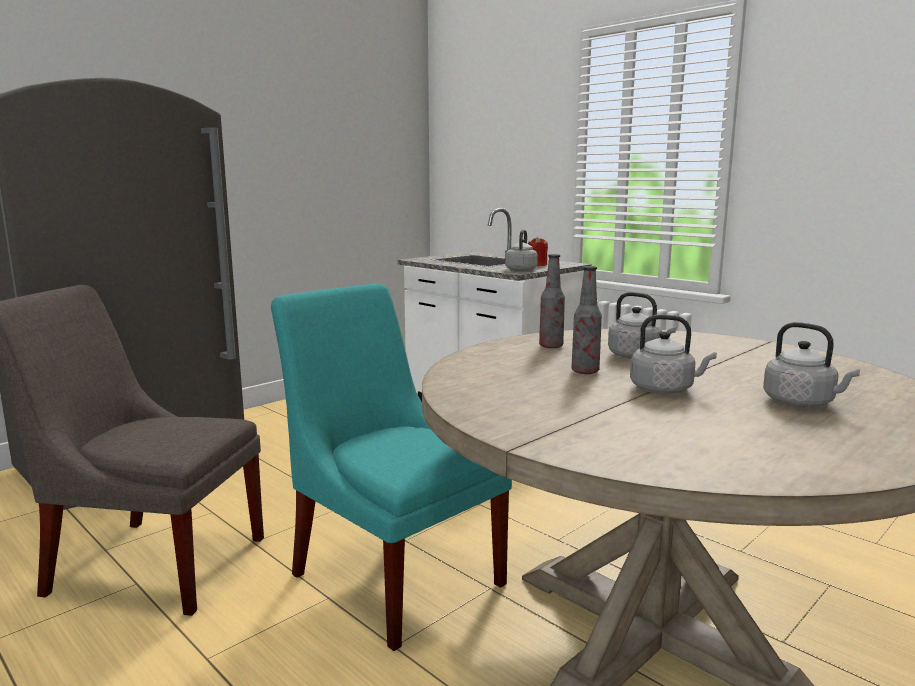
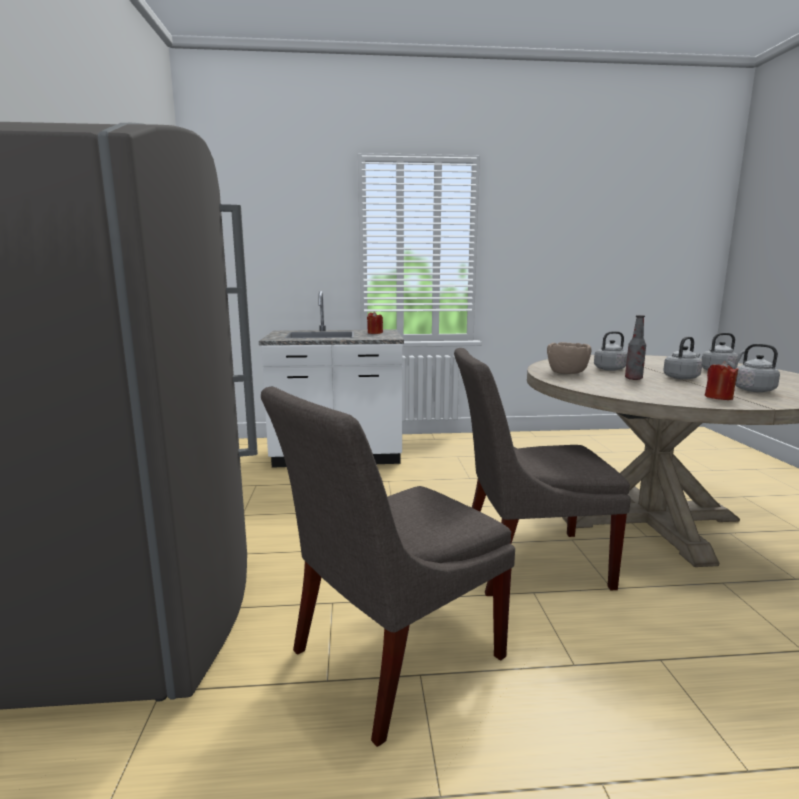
camera: 50 degrees left, 0 degrees up
turquoise chair [271,283,512,651] -> grey chair [454,348,631,596]
grey kettle [505,230,538,271] -> grey kettle moved to [728,344,780,392]
bottle [539,254,565,348] -> brown bowl [547,342,591,374]
none -> red candle [705,361,739,400]

